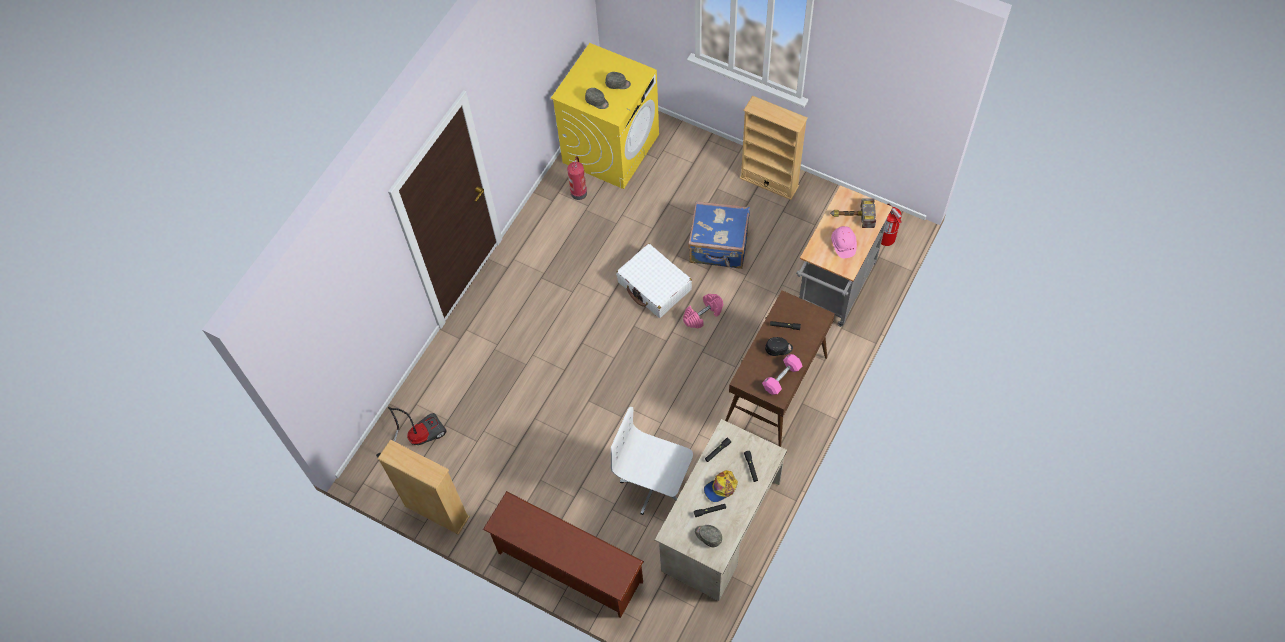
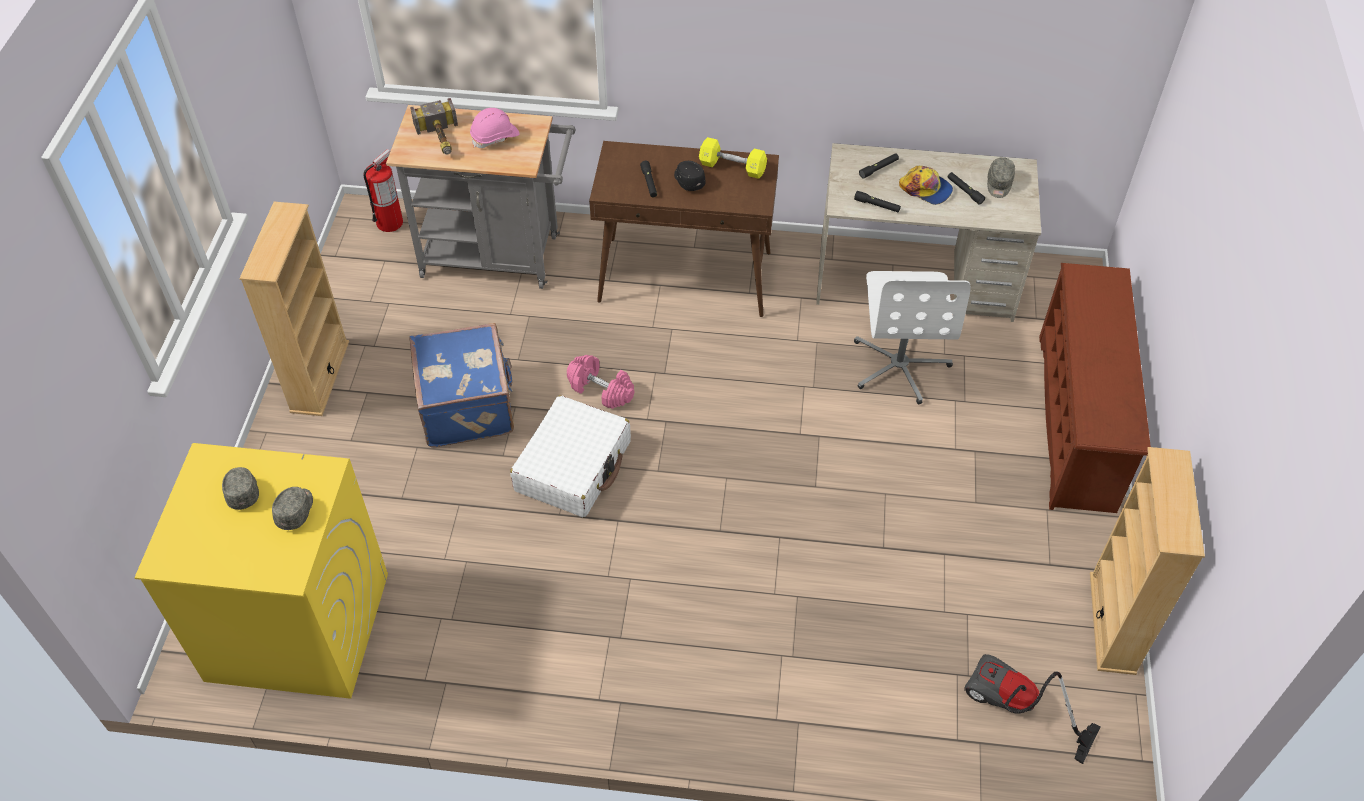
camera: 115 degrees left, 10 degrees down
fire extinguisher [567,156,587,200] -> none
pink dumbbell [762,354,802,395] -> yellow dumbbell [699,137,767,179]

